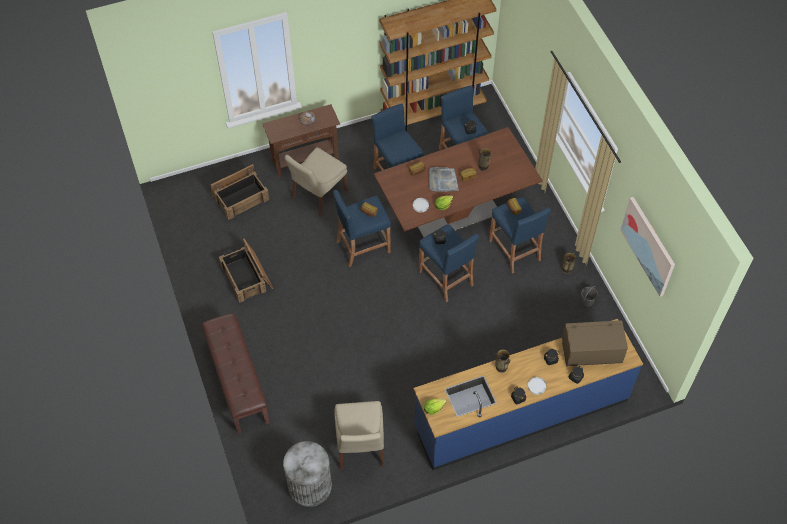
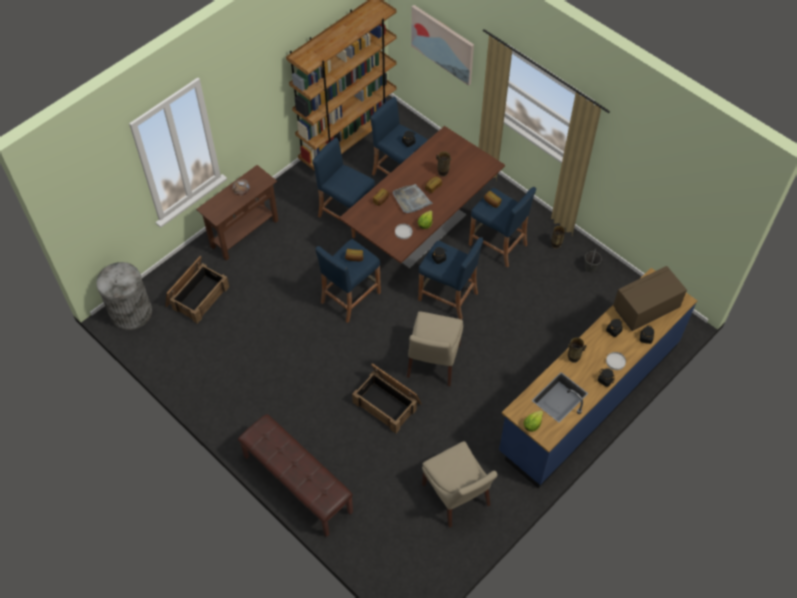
camera: 25 degrees left, 0 degrees up
crate [219,238,273,303] -> crate moved to [352,363,422,433]
grey trash can [283,441,332,507] -> grey trash can moved to [96,262,152,330]
beige chair [284,147,348,217] -> beige chair moved to [407,311,463,386]
picture [620,197,675,297] -> picture moved to [411,5,474,86]

